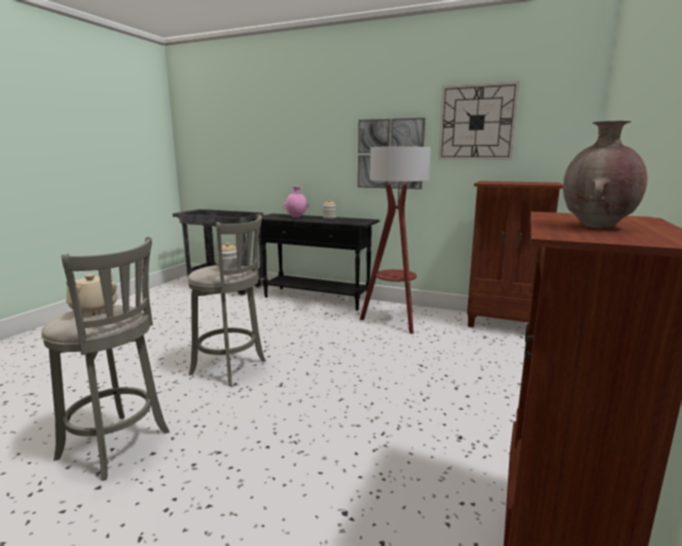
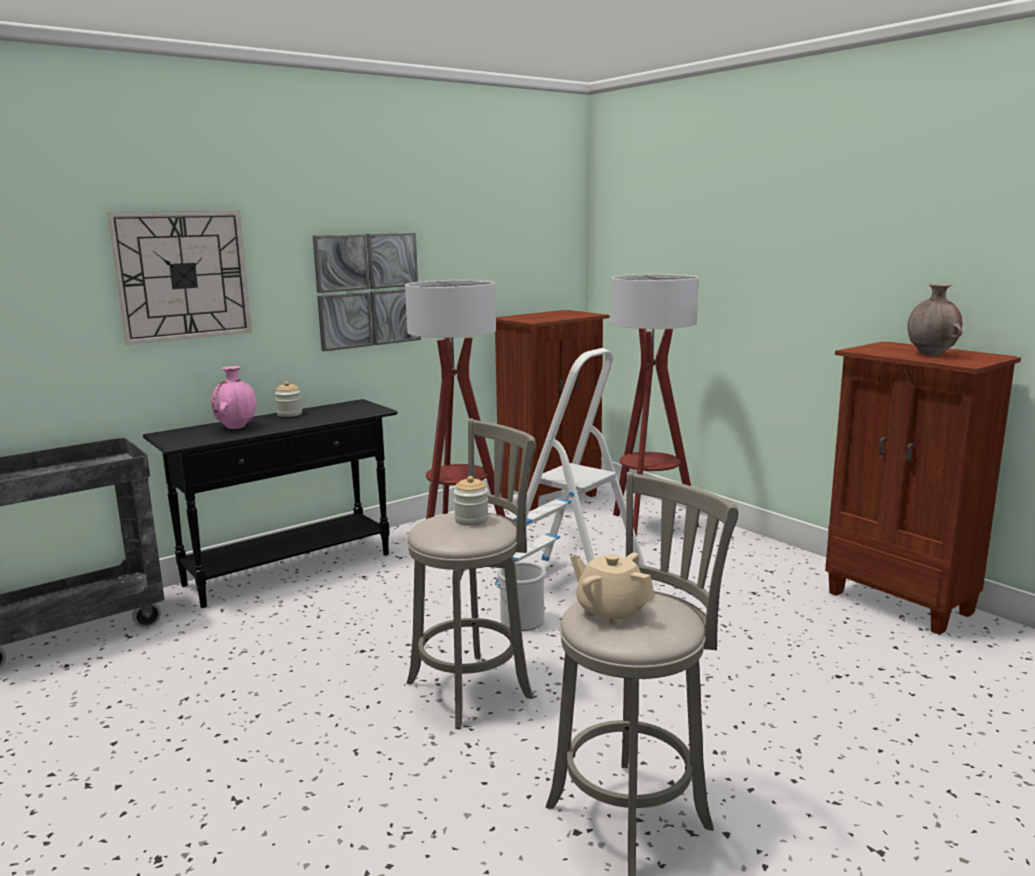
camera: 60 degrees left, 0 degrees up
wall clock [438,81,519,160] -> wall clock moved to [107,211,252,345]
none -> white step ladder [495,348,646,586]
none -> bucket [497,562,546,631]
none -> floor lamp [611,274,699,537]

